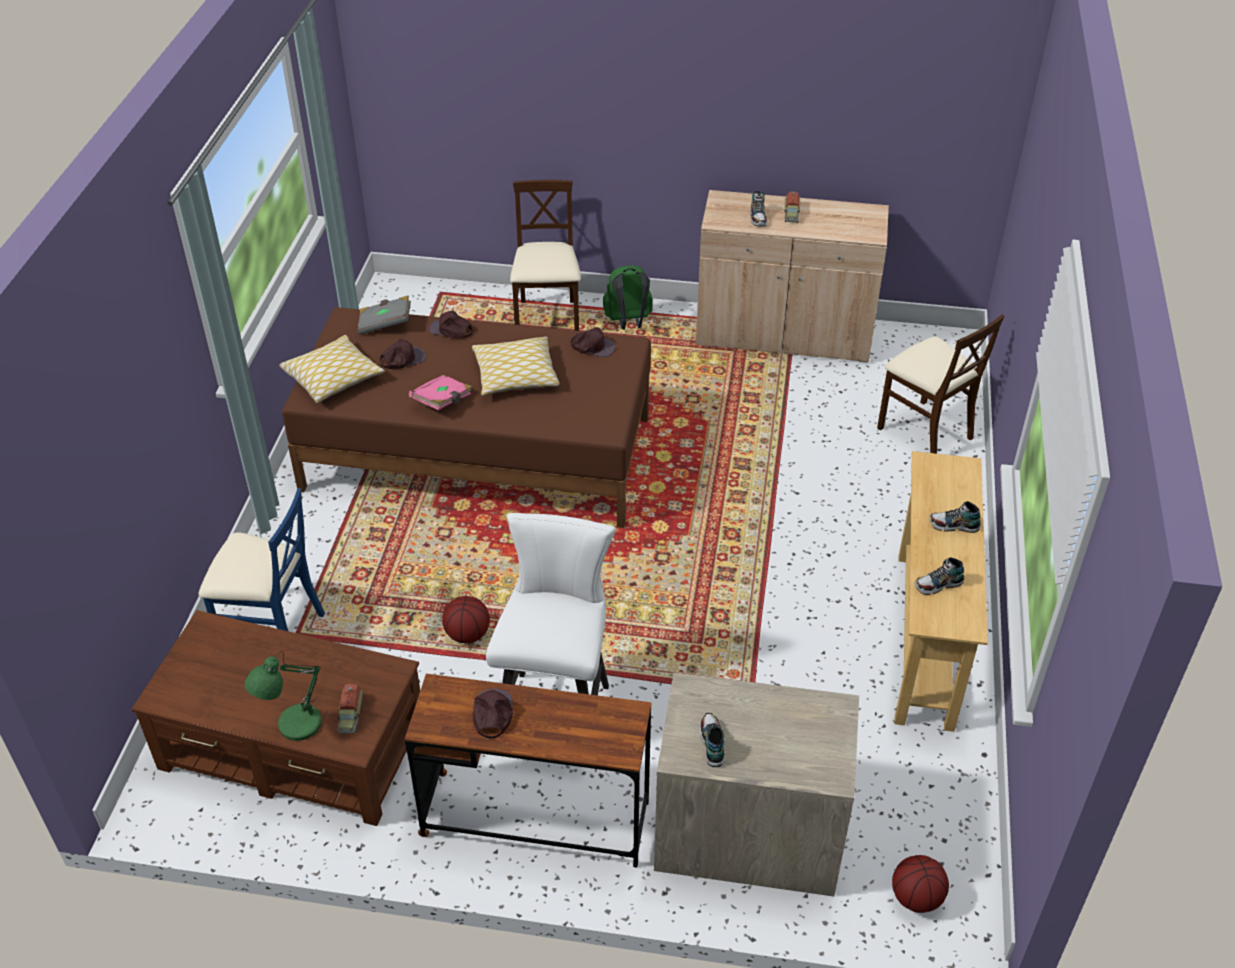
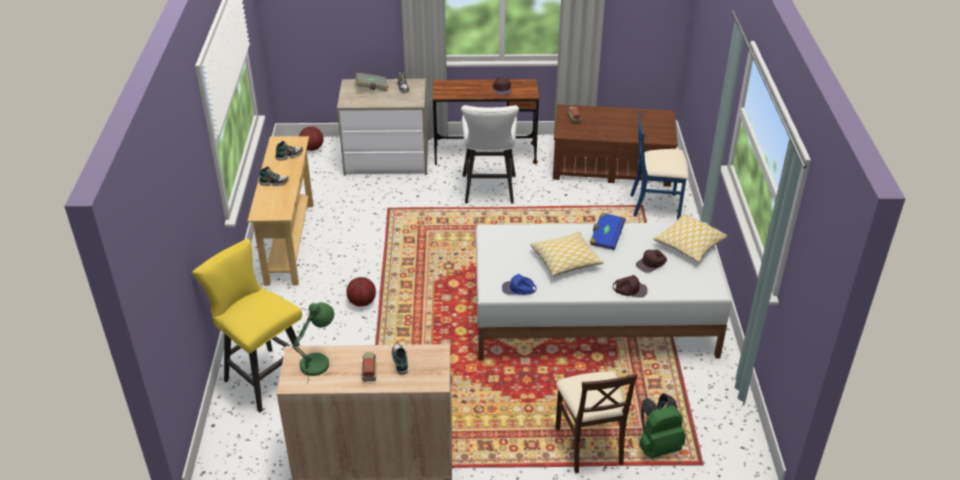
camera: 170 degrees right, 5 degrees down
green table lamp [244,651,322,741] -> green table lamp moved to [292,302,334,383]
brown bed [282,307,651,528] -> white bed [476,222,732,361]
grey book [357,295,411,335] -> grey book moved to [355,72,389,91]
pink book [409,375,472,410] -> blue book [590,212,626,250]
basketball [442,596,490,643] -> basketball moved to [346,277,376,306]
brown cap [570,327,616,357] -> blue cap [502,274,537,295]
green backpack [603,265,653,330] -> green backpack moved to [639,393,686,459]
beige chair [877,314,1004,454] -> yellow stool [192,239,302,413]

